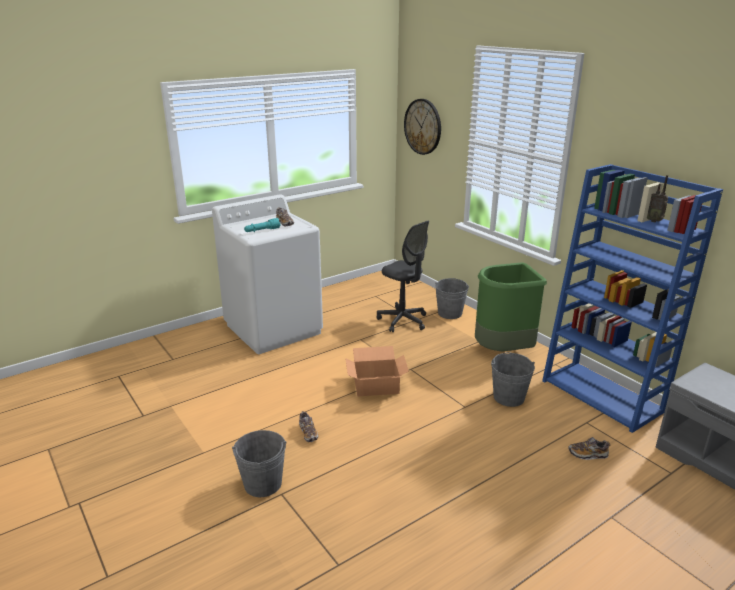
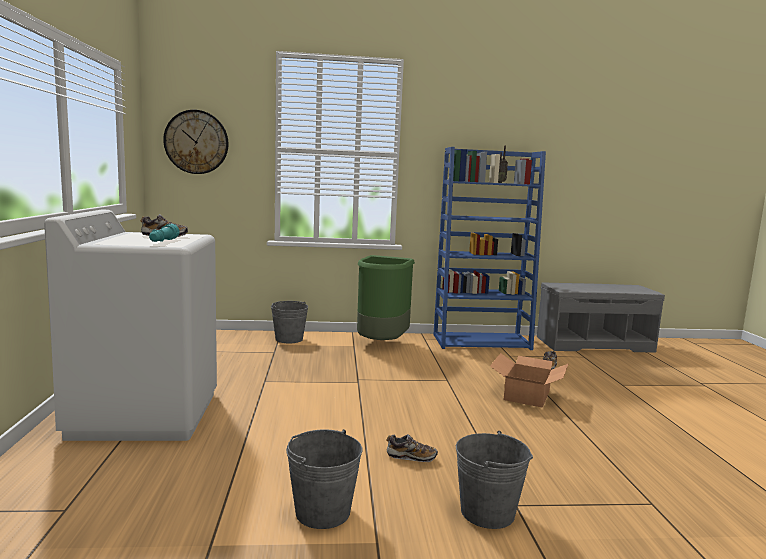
camera: 60 degrees left, 15 degrees down
cardboard box [345,346,409,396] -> cardboard box moved to [490,353,568,408]
grey office chair [377,220,429,332] -> none
grey bucket [491,352,535,407] -> grey bucket moved to [286,429,363,529]

